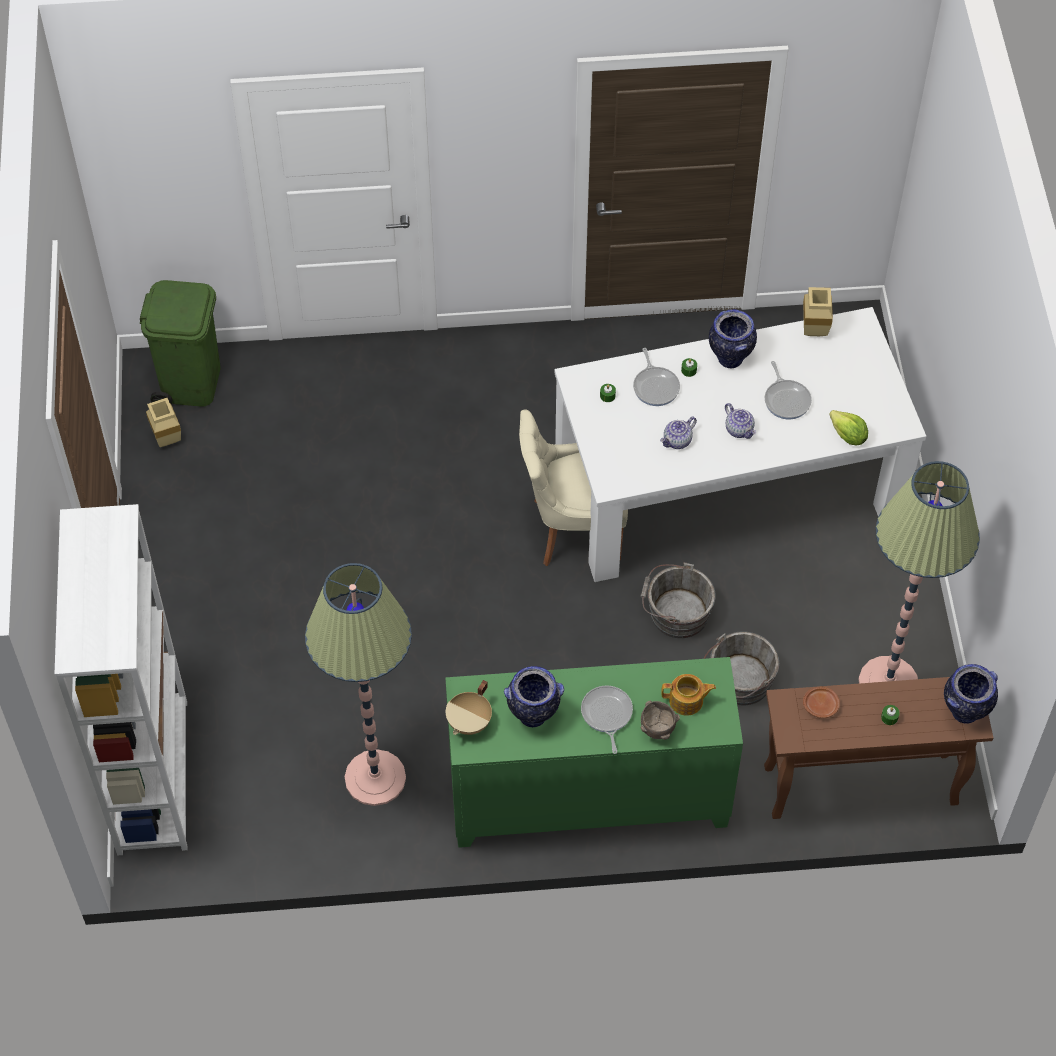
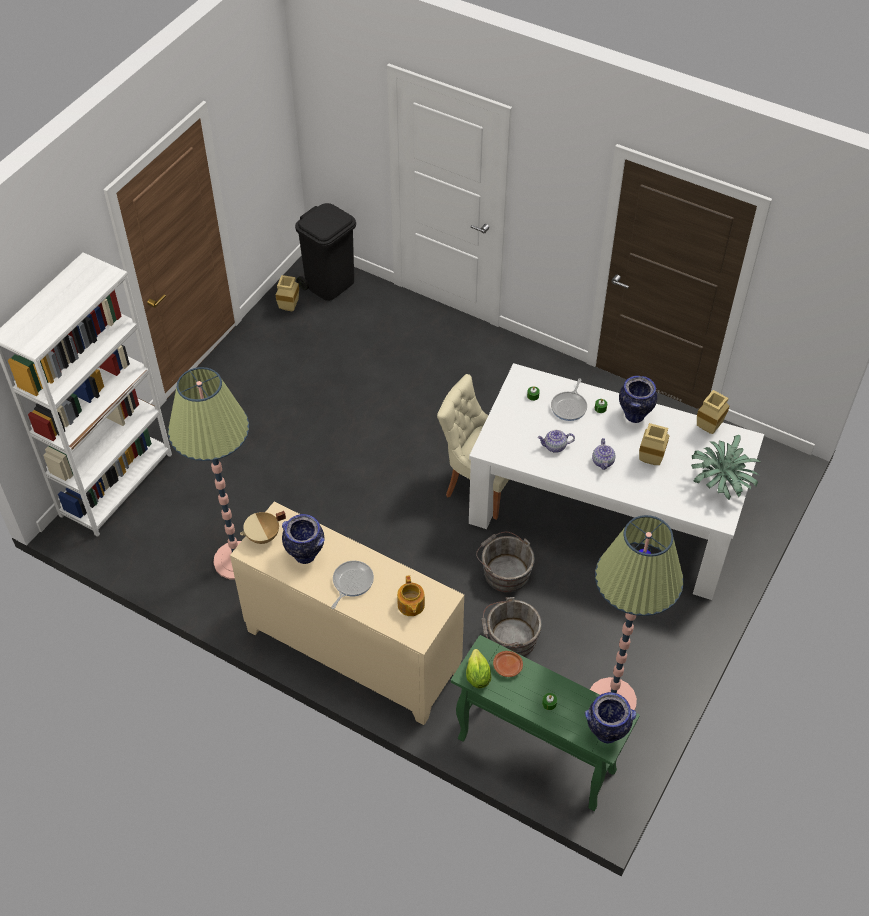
camera: 35 degrees right, 5 degrees down
green trash can [140,280,220,407] -> black trash can [295,203,356,301]
green cabinet [445,657,743,848] -> beige cabinet [230,502,464,725]
brown bowl [641,701,680,740] -> none
teapot [661,674,716,716] -> teapot turned 45 degrees clockwise [397,575,425,616]
brown console table [764,677,994,819] -> green console table [451,635,640,811]
frying pan [765,361,812,420] -> beige vase [639,423,670,465]
lettuce [829,410,868,446] -> lettuce moved to [466,649,491,688]
none -> potted plant [691,435,761,500]

